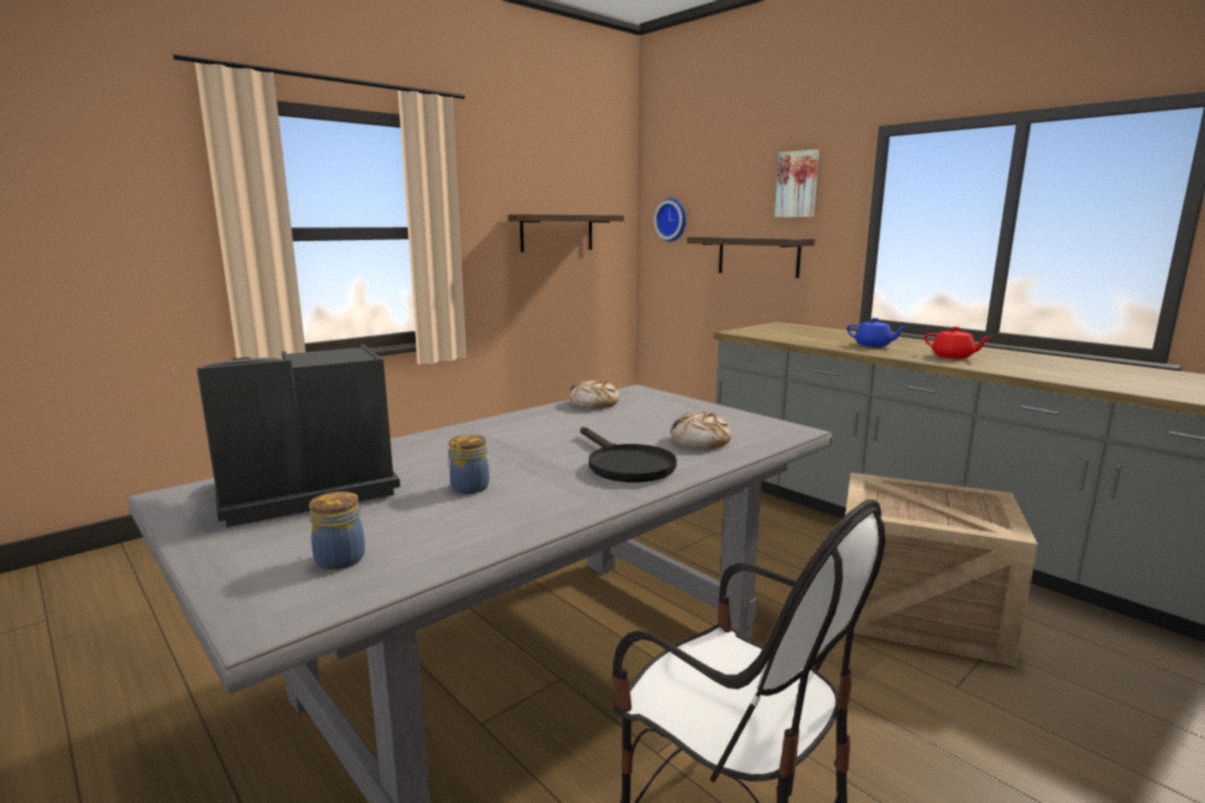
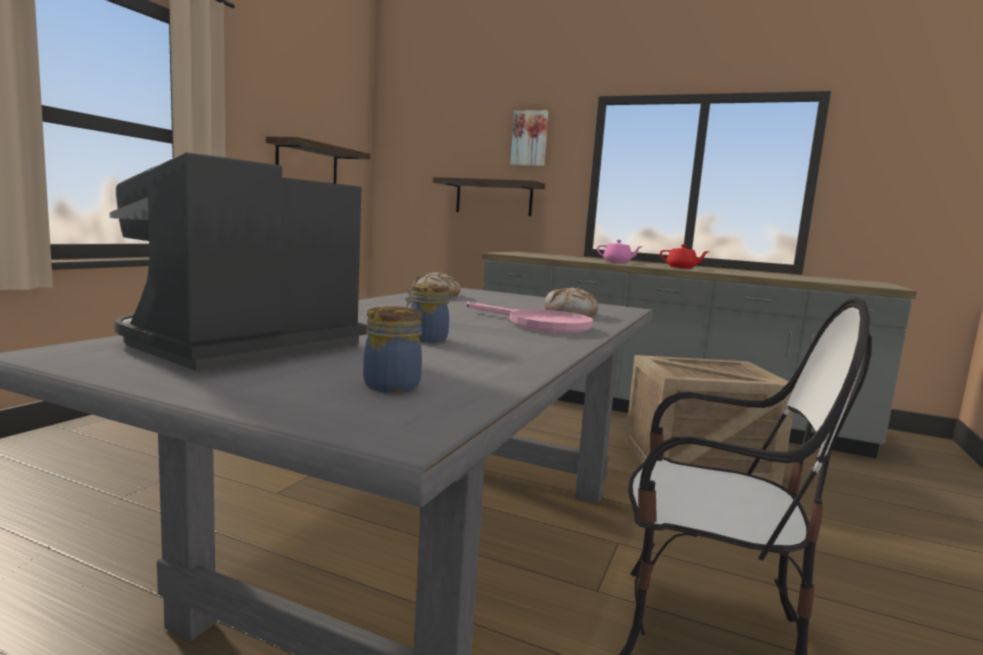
camera: 25 degrees left, 5 degrees down
black frying pan [580,427,677,482] -> pink frying pan [466,302,593,334]
wall clock [654,198,686,242] -> none
blue teapot [847,318,907,347] -> pink teapot [597,240,643,263]

